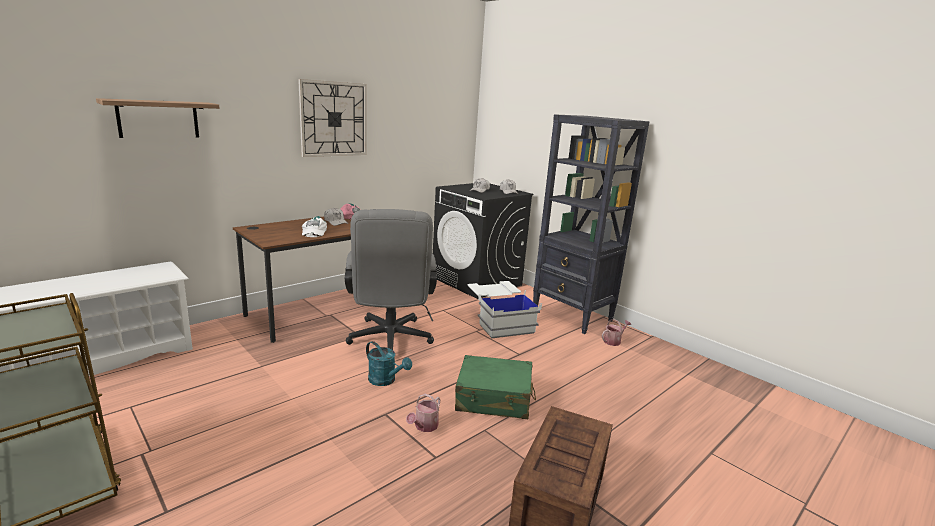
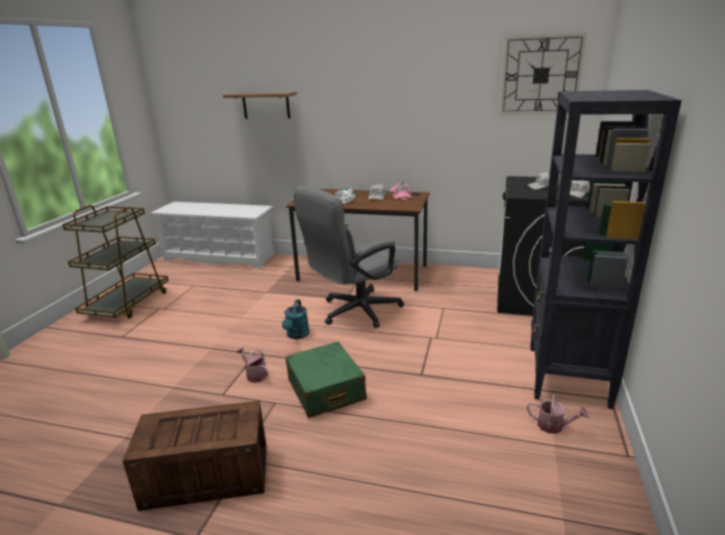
camera: 60 degrees right, 5 degrees up
wall clock [298,79,367,157] -> wall clock moved to [500,33,586,114]
watering can [406,394,440,432] -> watering can turned 45 degrees clockwise [236,347,268,383]
white storage box [468,281,542,338] -> none

